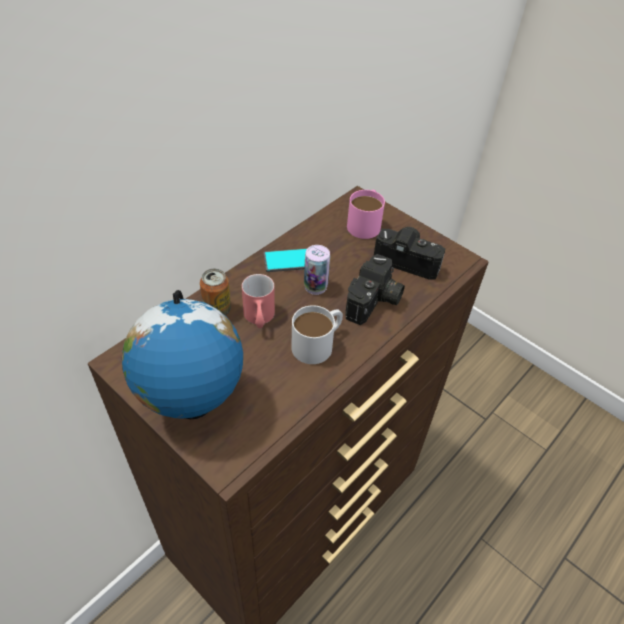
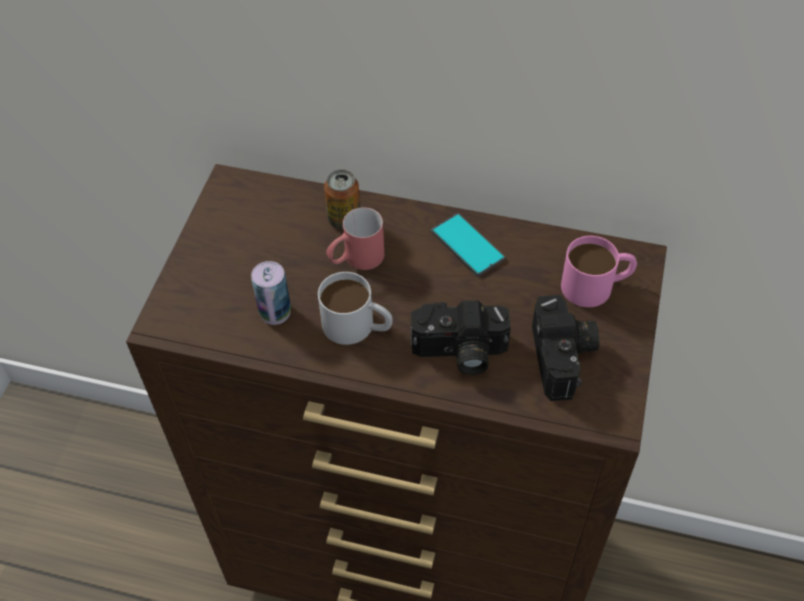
camera: 65 degrees right, 5 degrees up
globe [122,290,243,419] -> none
can [304,245,330,295] -> can moved to [251,261,291,325]

